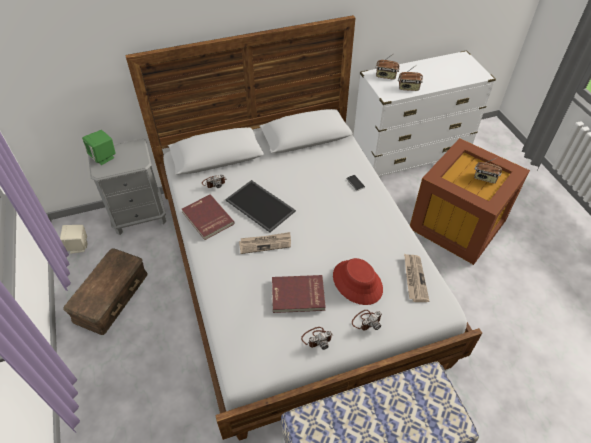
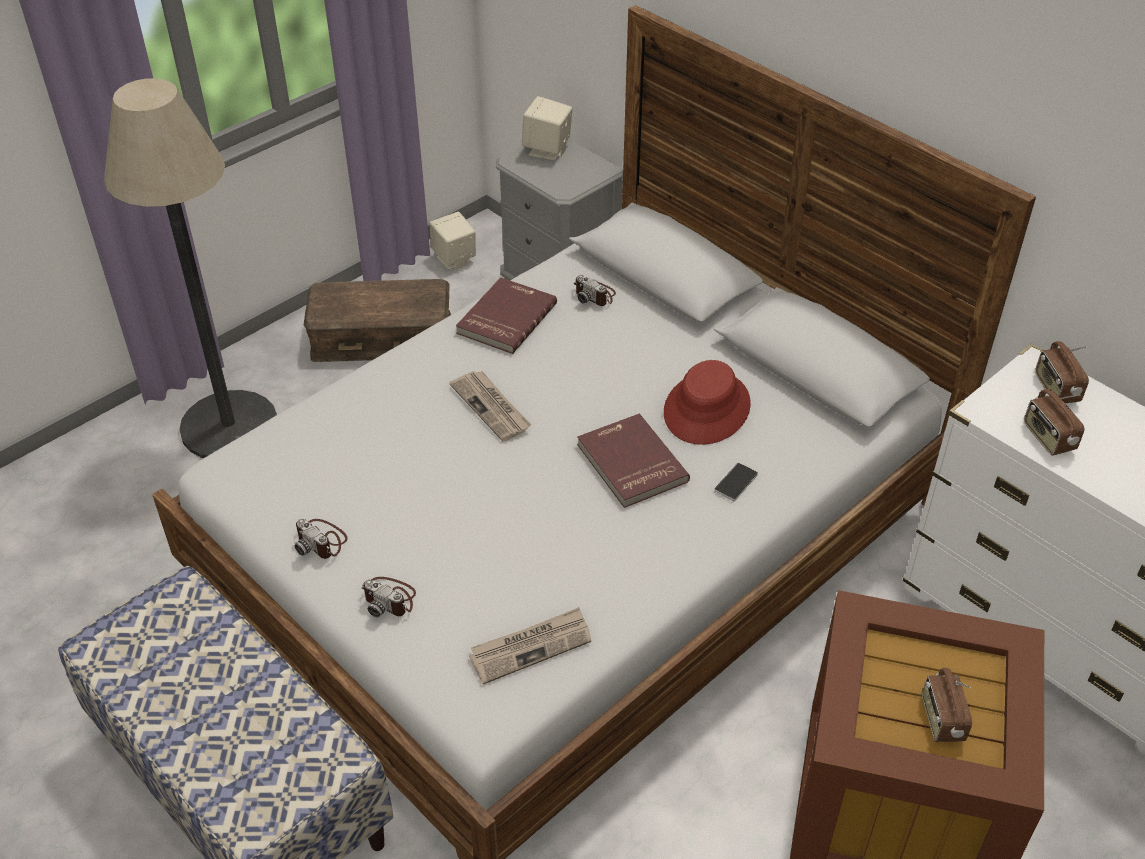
camera: 65 degrees right, 5 degrees down
green speaker [82,130,116,165] -> beige speaker [522,96,572,160]
tray [226,180,296,232] -> none
red book [272,275,326,313] -> red book moved to [577,414,690,508]
red hat [333,258,383,305] -> red hat moved to [664,360,751,445]
none -> floor lamp [104,78,277,458]

